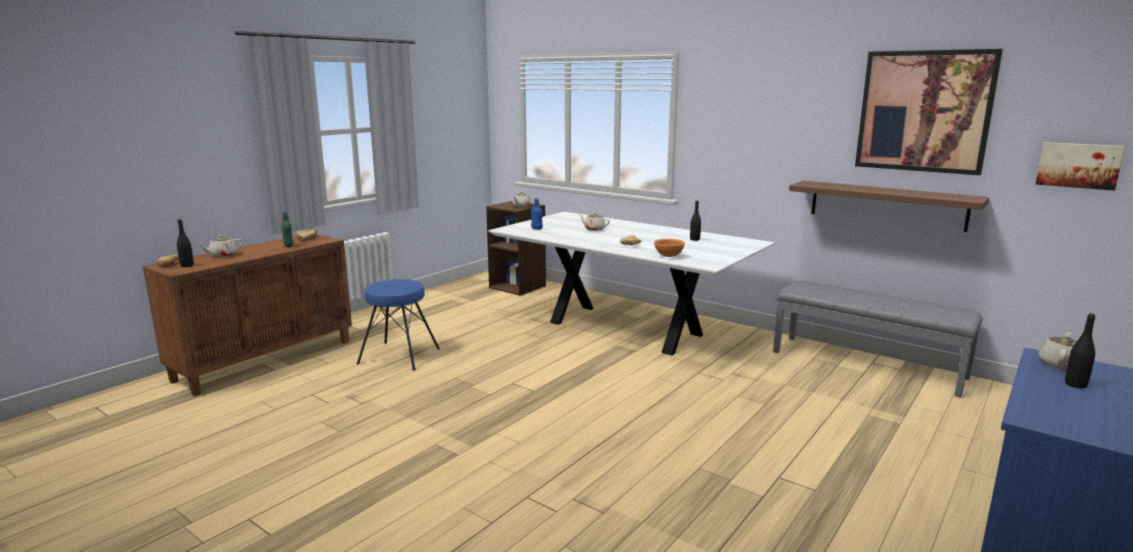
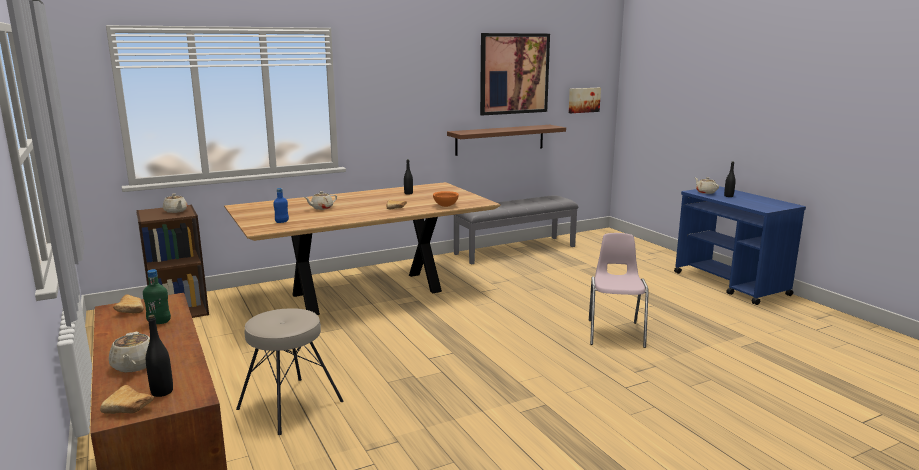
camera: 65 degrees left, 0 degrees up
blue stool [357,279,440,371] -> beige stool [236,308,343,435]
white dining table [488,212,775,355] -> brown dining table [224,182,501,315]
none -> pink chair [589,233,649,348]

